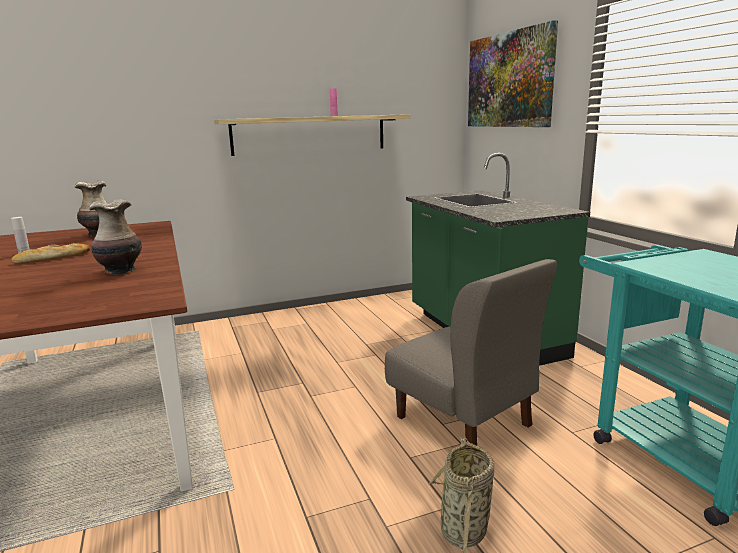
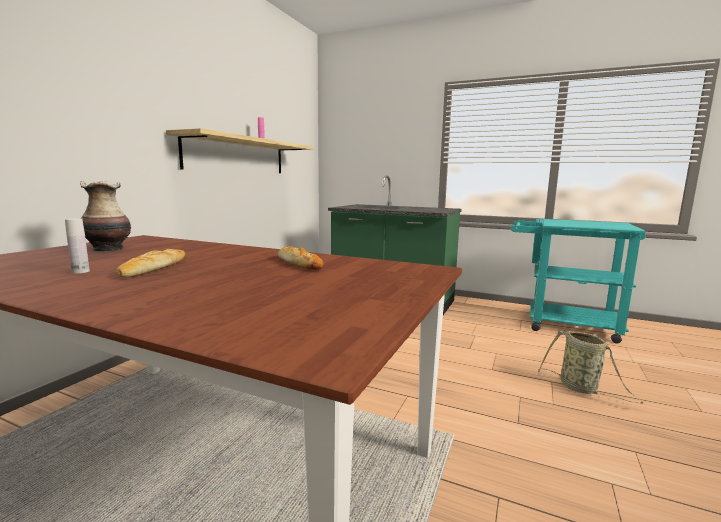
camera: 45 degrees left, 5 degrees down
vase [89,199,142,275] -> bread [278,246,323,270]
grey chair [385,259,557,446] -> none
picture [468,20,558,127] -> none

